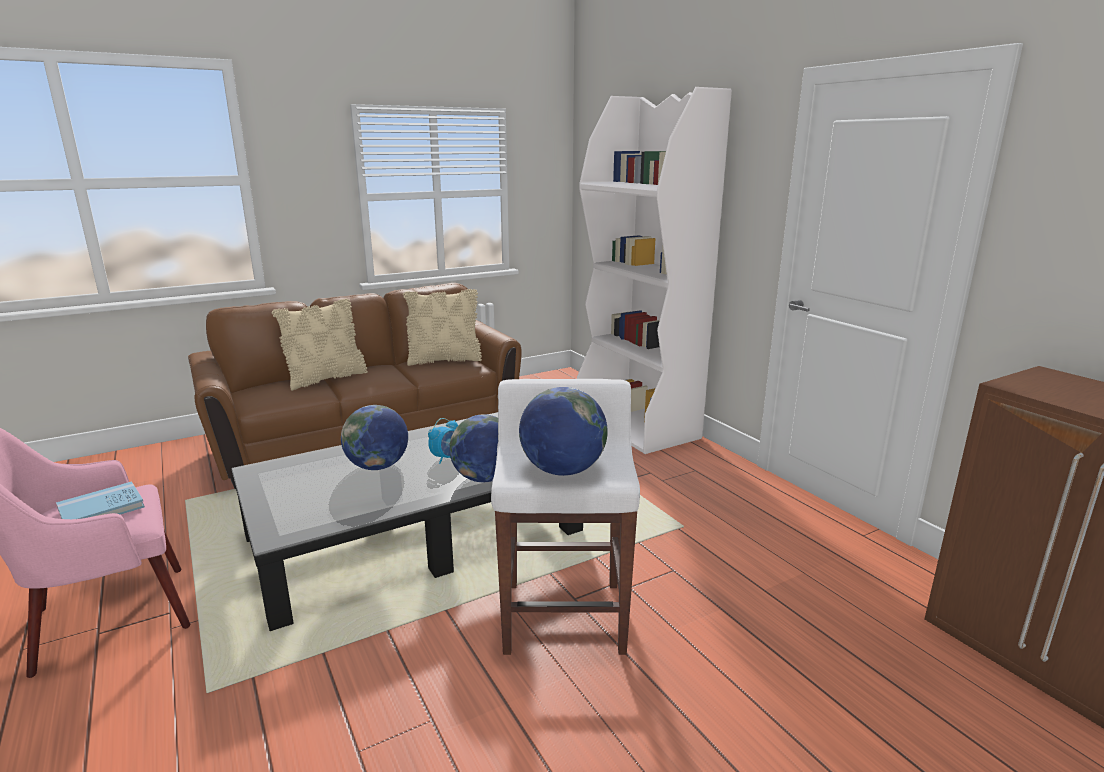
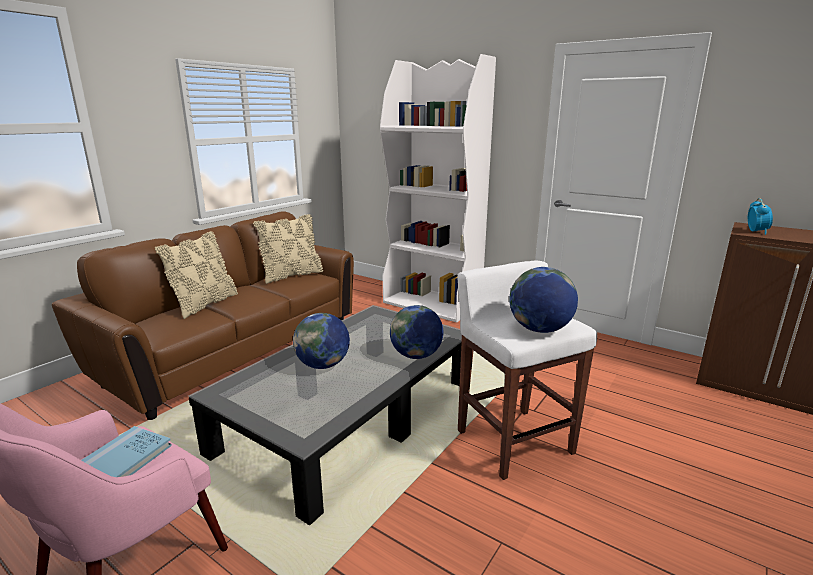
camera: 25 degrees left, 0 degrees up
alarm clock [428,418,458,464] -> alarm clock moved to [748,198,773,235]

